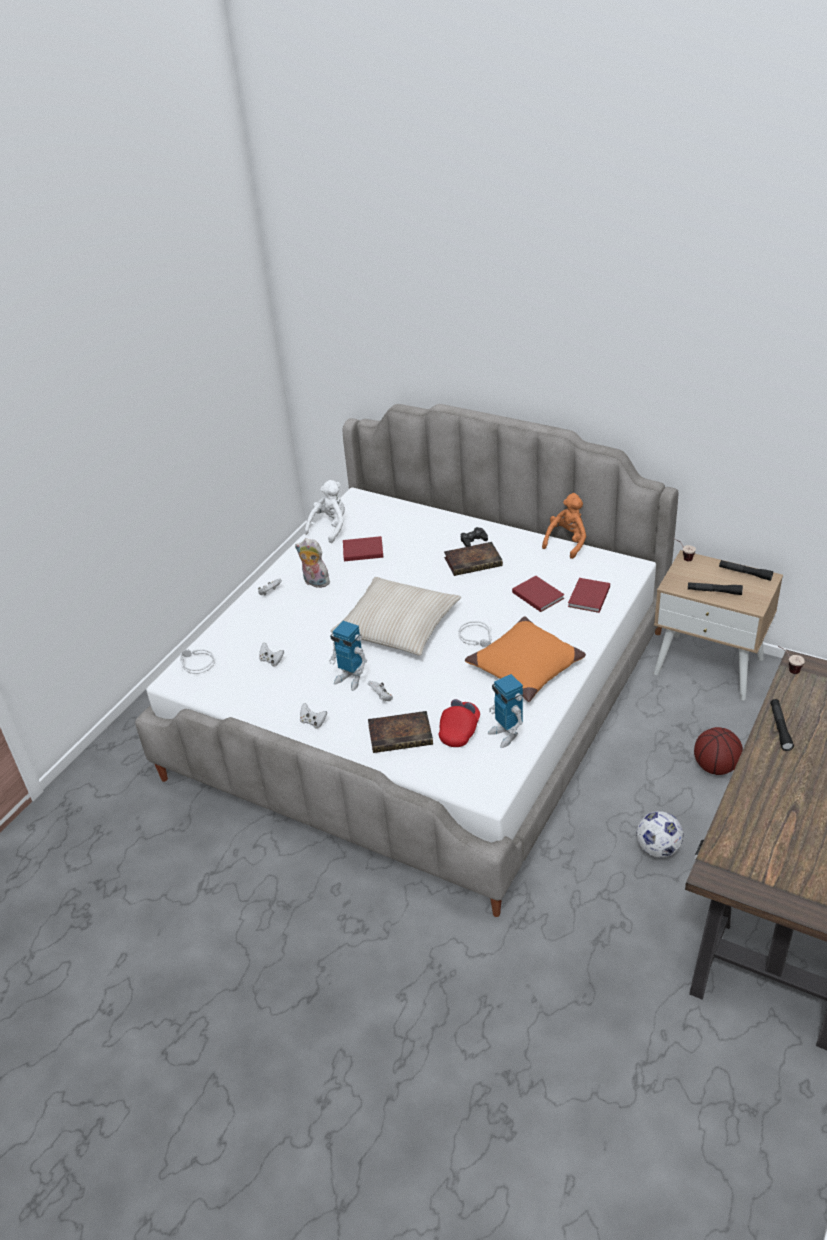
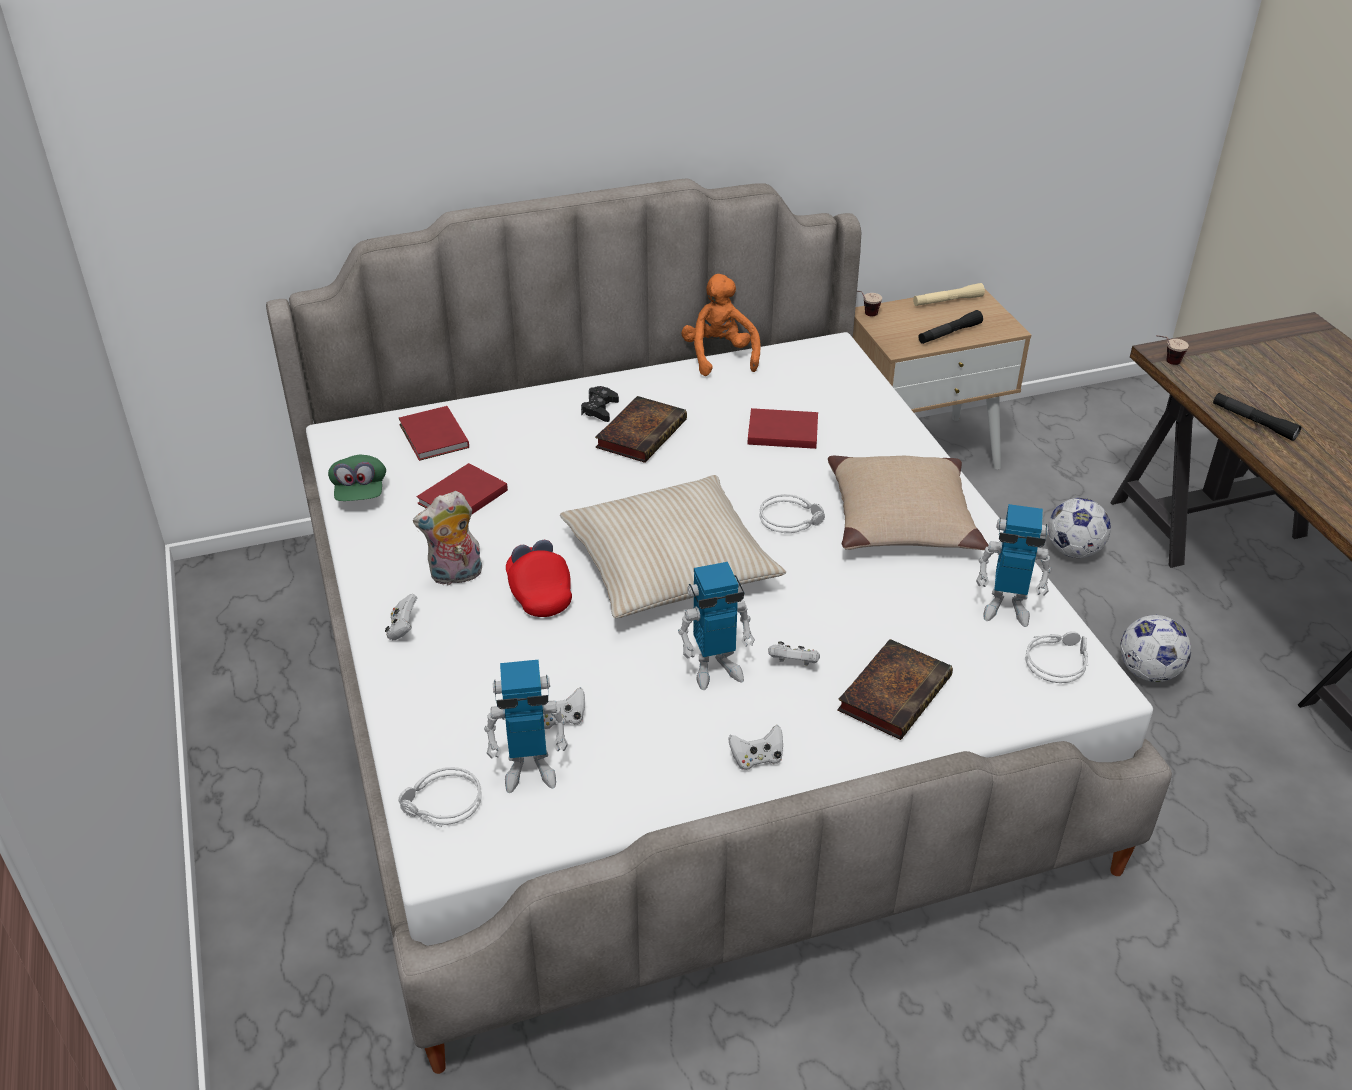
camera: 50 degrees left, 0 degrees up
white plush toy [304,480,345,543] -> green cap [328,455,386,501]
red cap [439,699,480,747] -> red cap moved to [506,540,572,617]
orange pillow [465,616,586,702] -> beige pillow [828,455,989,550]
red book [568,578,610,613] -> red book moved to [398,406,469,461]
basketball [694,727,743,775] -> football [1048,498,1111,558]
black flashlight [719,560,773,581] -> beige flashlight [913,283,985,306]
none -> toy robot [484,660,568,793]
none -> grey headphones [1025,631,1088,683]

